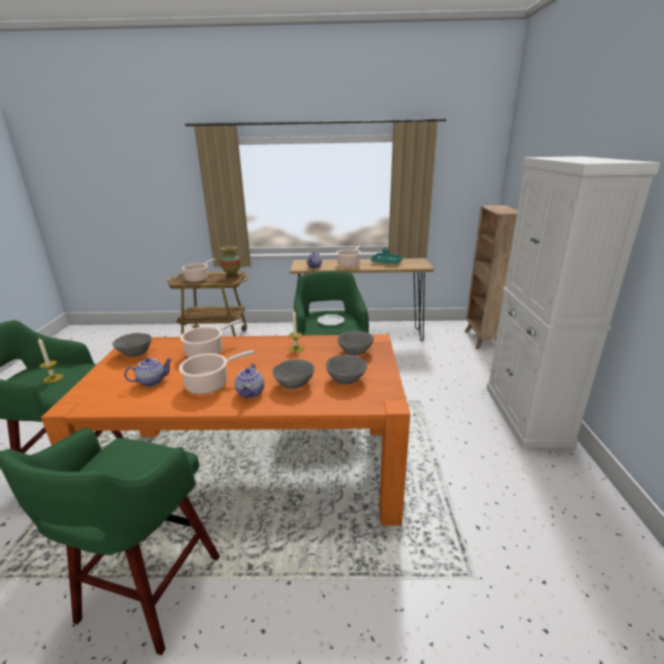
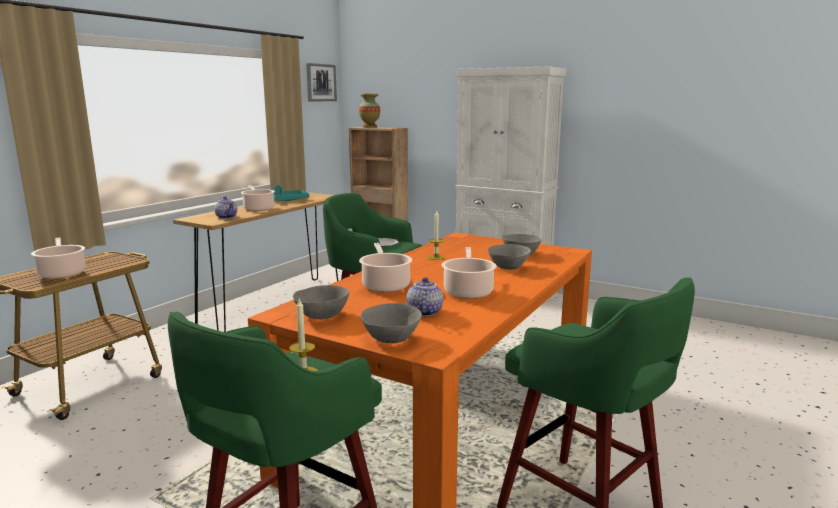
camera: 60 degrees left, 10 degrees down
vase [220,246,241,279] -> vase moved to [359,94,380,128]
teapot [235,364,264,398] -> none
grey bowl [337,331,374,356] -> grey bowl moved to [360,303,422,343]
none -> picture [306,63,337,102]

